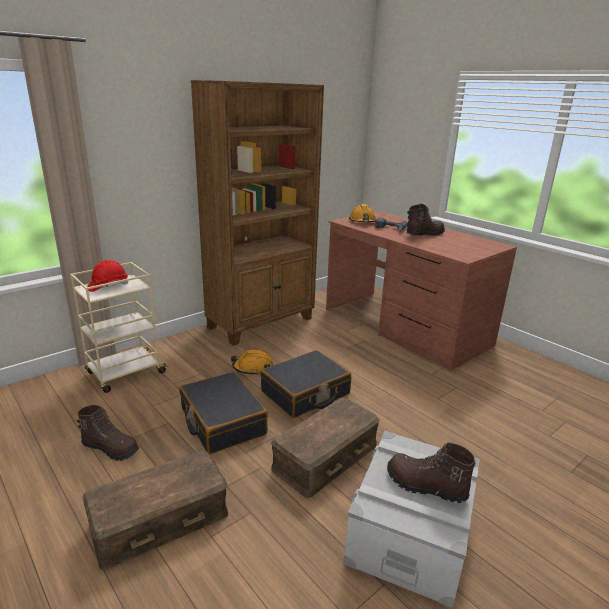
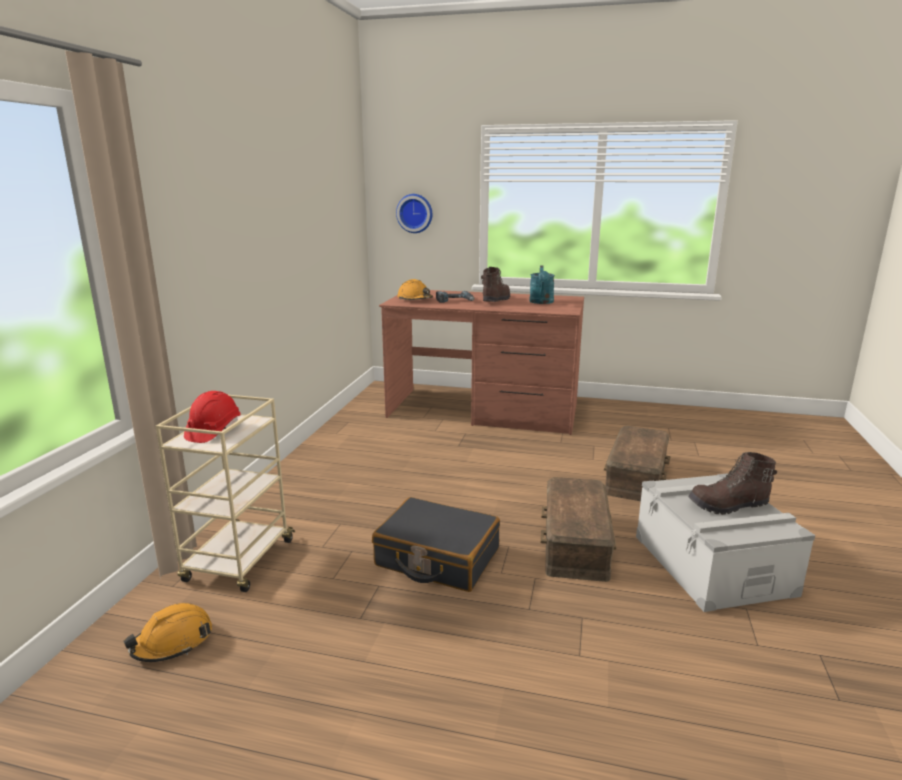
camera: 35 degrees left, 5 degrees down
brown boot [77,405,139,461] -> none
brown storage box [82,450,228,570] -> brown storage box moved to [604,426,671,501]
brown bookcase [191,80,324,346] -> none
orange hard hat [231,349,273,376] -> orange hard hat moved to [123,603,212,662]
black suitcase [260,350,351,418] -> none
none -> wall clock [396,194,432,233]
none -> turquoise watering can [529,266,555,304]

